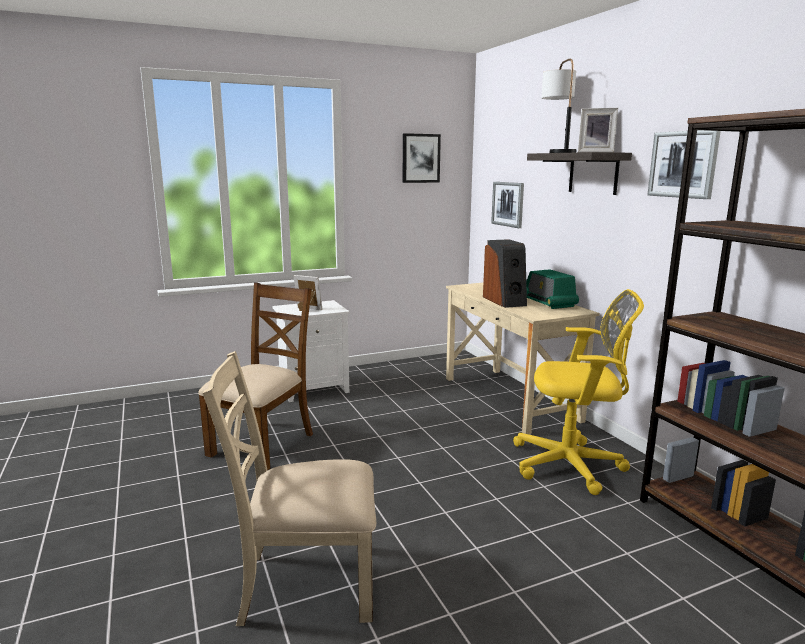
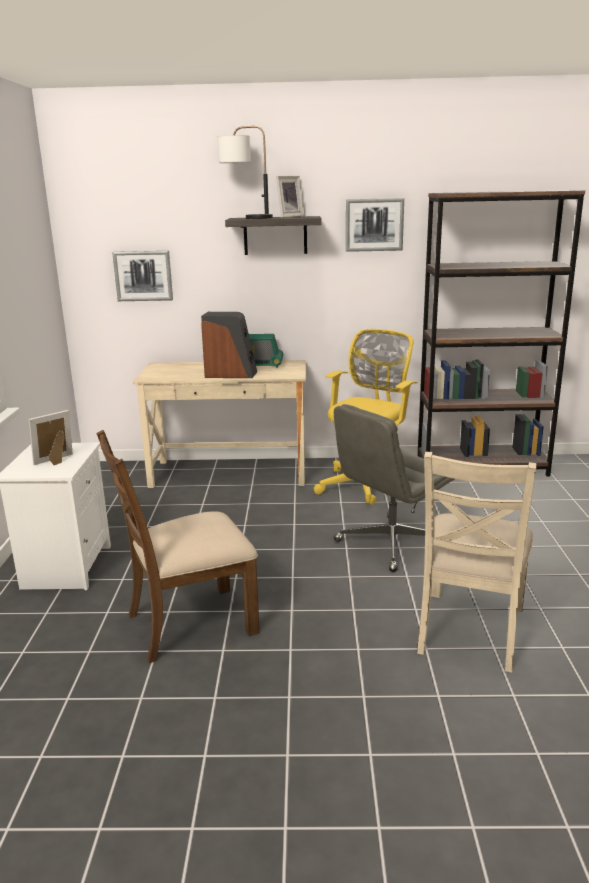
camera: 65 degrees left, 5 degrees up
brown chair [198,282,313,471] -> brown chair turned 75 degrees counterclockwise [96,430,260,663]
picture [403,133,441,183] -> none
none -> grey office chair [334,404,455,572]

